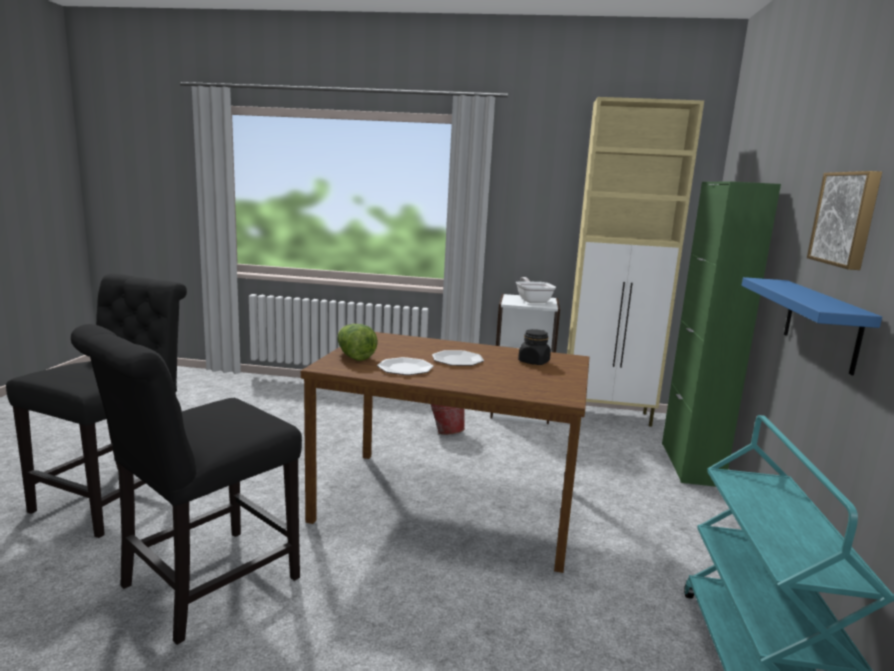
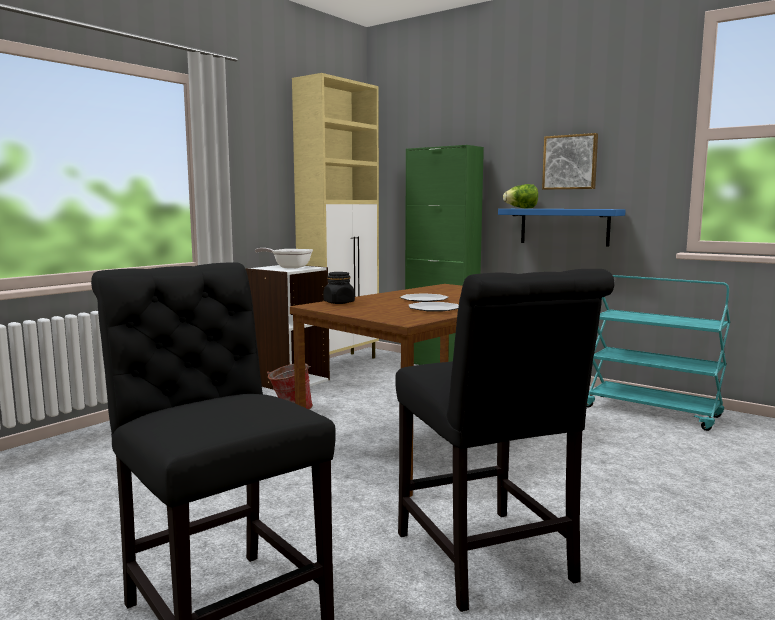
camera: 60 degrees left, 5 degrees down
lettuce [337,324,378,361] -> lettuce moved to [503,184,538,208]
black jar [518,329,551,365] -> black jar moved to [324,272,355,304]

